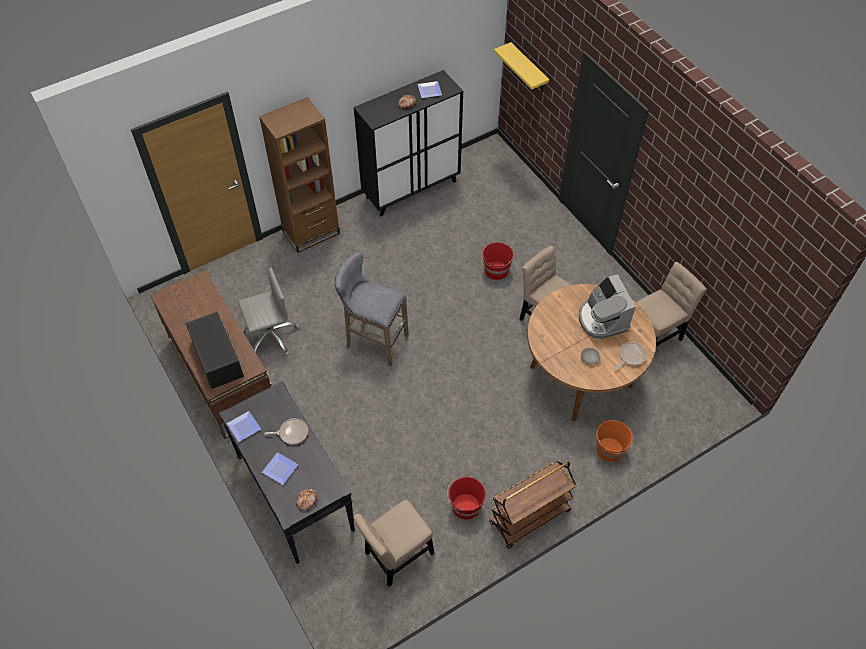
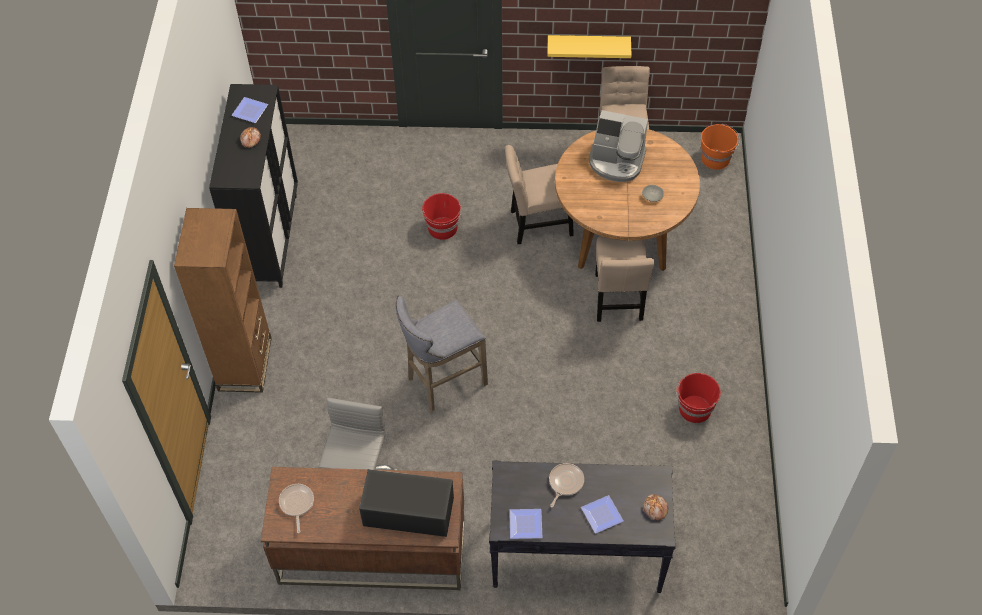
camera: 55 degrees left, 0 degrees up
beige chair [353,500,434,587] -> beige chair moved to [595,237,655,322]
brown cart [489,461,576,549] -> none
yellow shelf [494,42,549,92] -> yellow shelf moved to [547,35,632,58]
orange bucket [596,420,634,462] -> orange bucket moved to [701,124,740,170]
frying pan [614,342,647,370] -> frying pan moved to [279,484,314,533]

